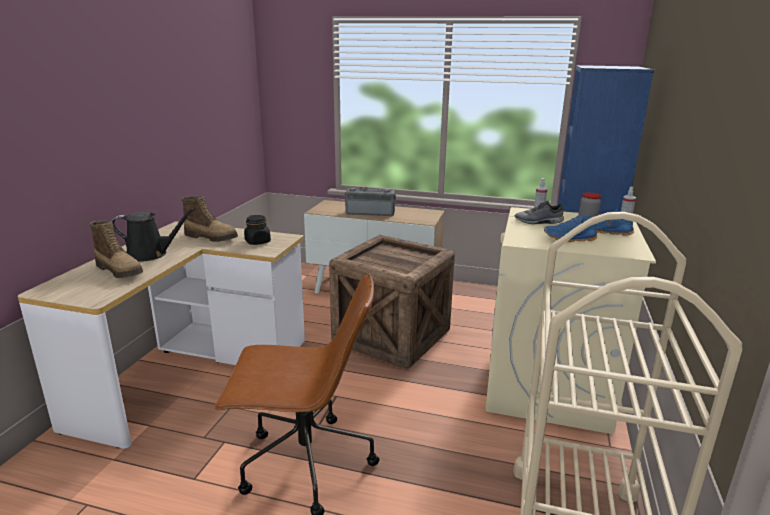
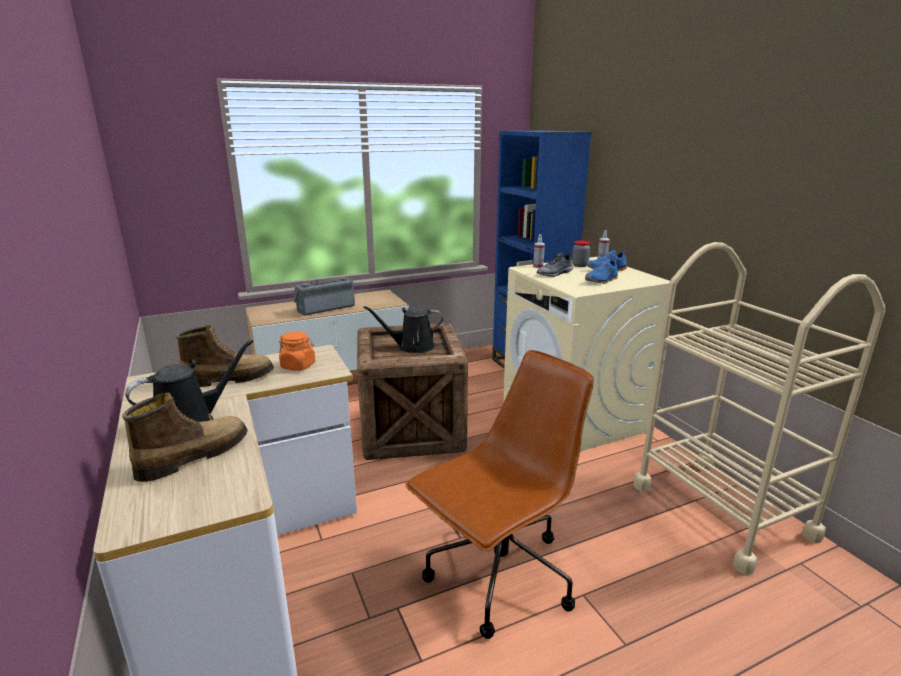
camera: 40 degrees left, 0 degrees up
boot [89,220,143,278] -> boot turned 45 degrees counterclockwise [122,393,248,482]
black jar [244,215,271,245] -> orange jar [279,331,315,371]
none -> black watering can [363,306,443,353]

